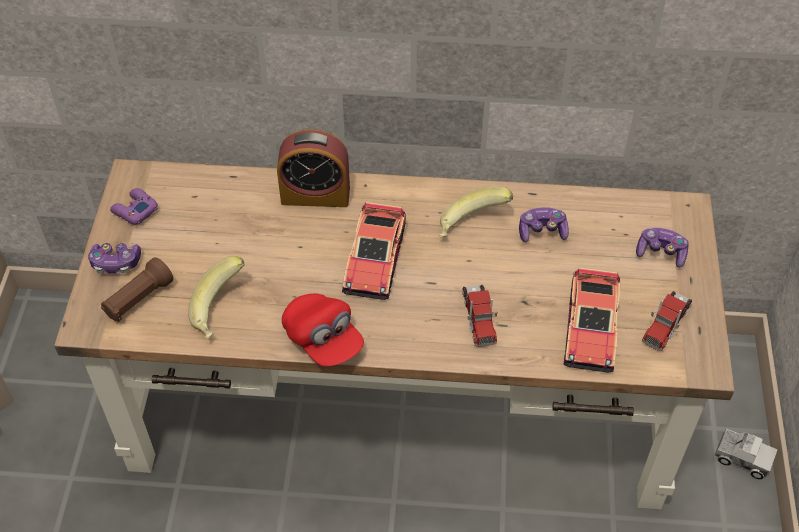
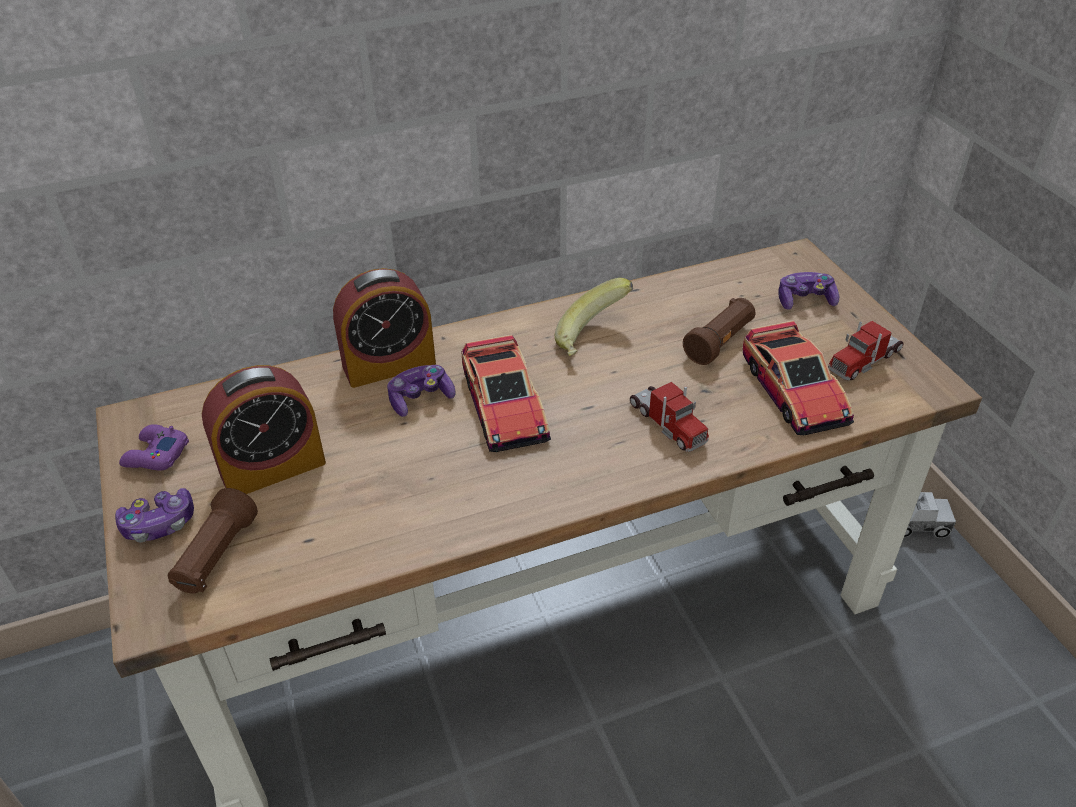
camera: 25 degrees left, 10 degrees down
banana [188,256,245,339] -> none
red cap [282,294,364,366] -> none
game controller [519,207,569,242] -> game controller moved to [387,365,456,417]
toy truck [642,291,692,351] -> toy truck turned 45 degrees clockwise [828,321,904,380]
none -> alarm clock [202,365,326,494]
none -> brown flashlight [683,298,755,365]

